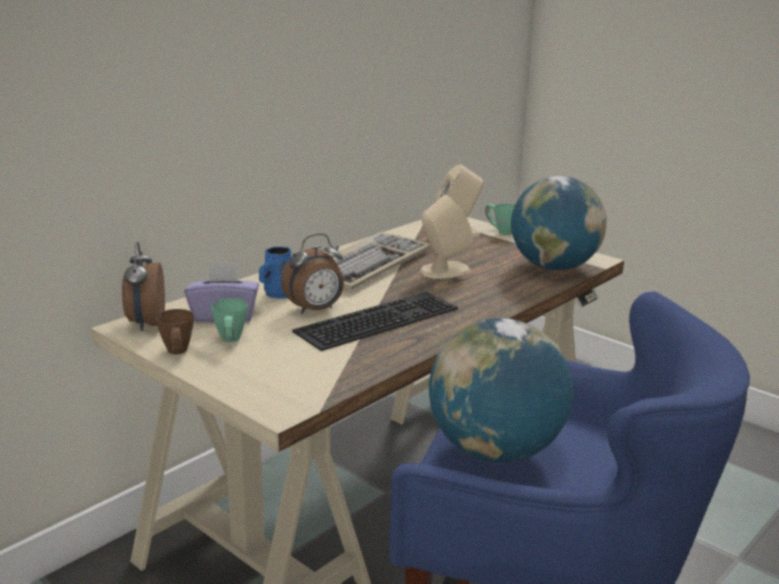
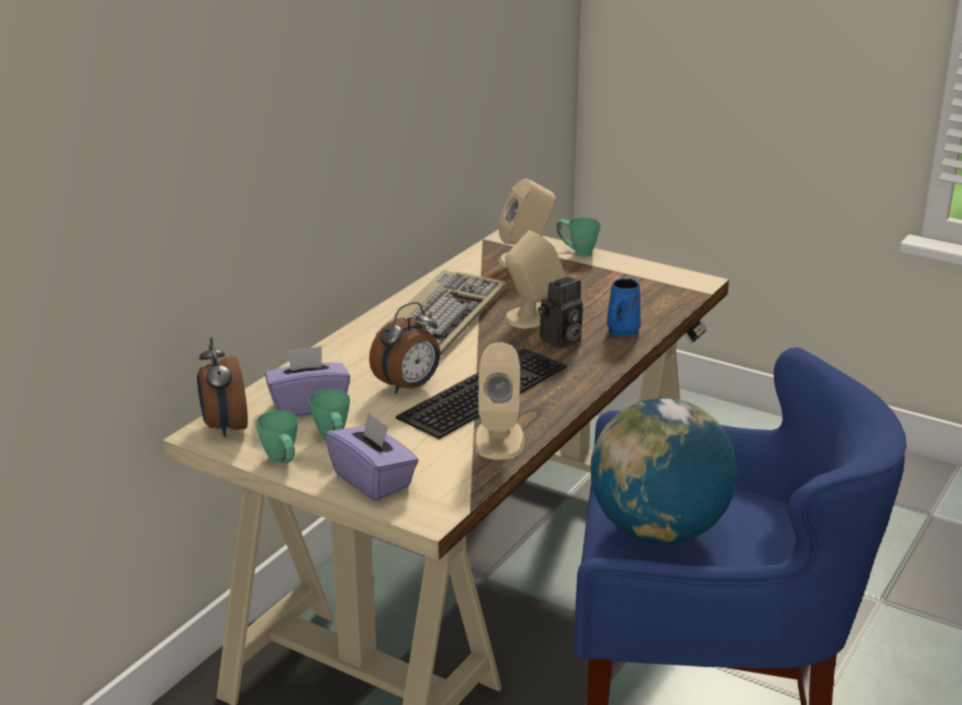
camera: 10 degrees left, 5 degrees up
brown mug [156,309,194,354] -> green mug [256,410,298,464]
blue mug [259,246,291,299] -> blue mug moved to [607,278,641,336]
globe [511,176,607,270] -> none
none -> purple tissue box [325,411,419,501]
none -> beige speaker [474,342,524,460]
none -> camera [538,276,583,349]

